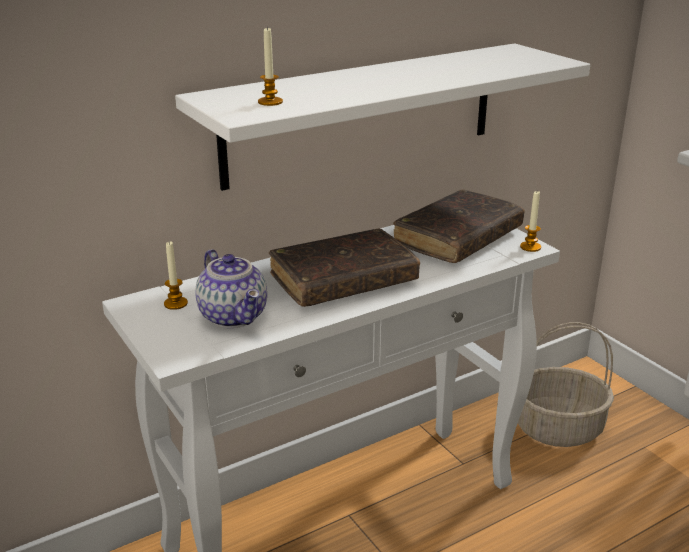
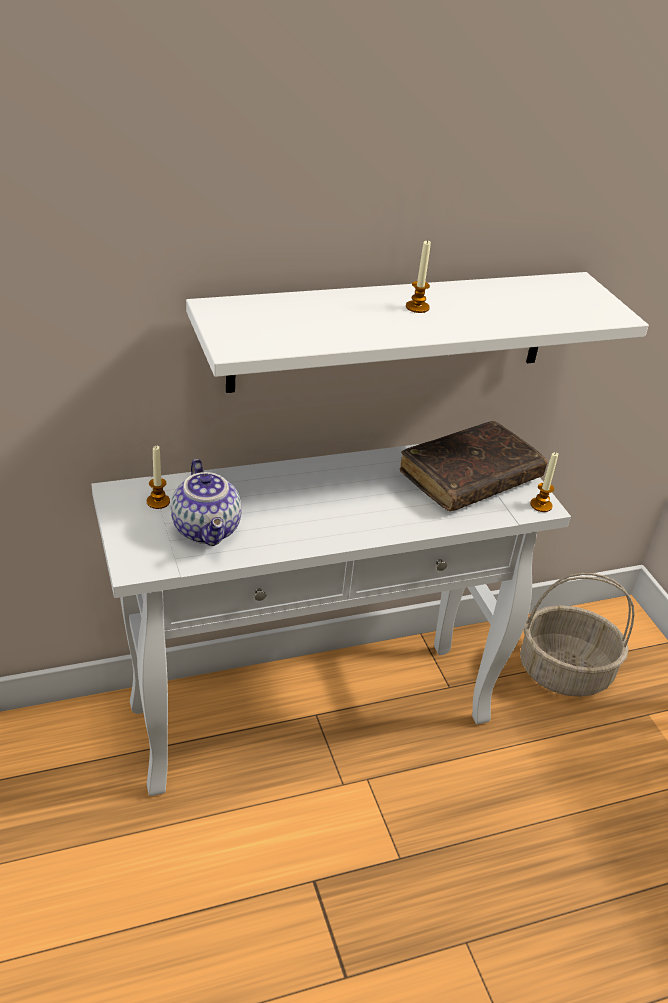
camera: 10 degrees right, 10 degrees up
candle [258,27,283,106] -> candle moved to [406,240,431,313]
brown book [269,229,420,307] -> none

